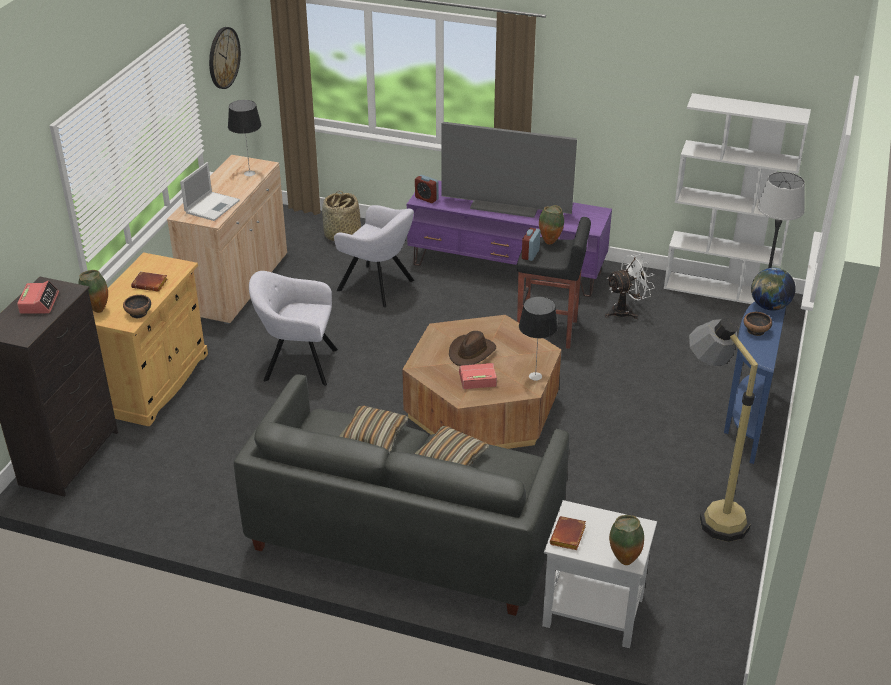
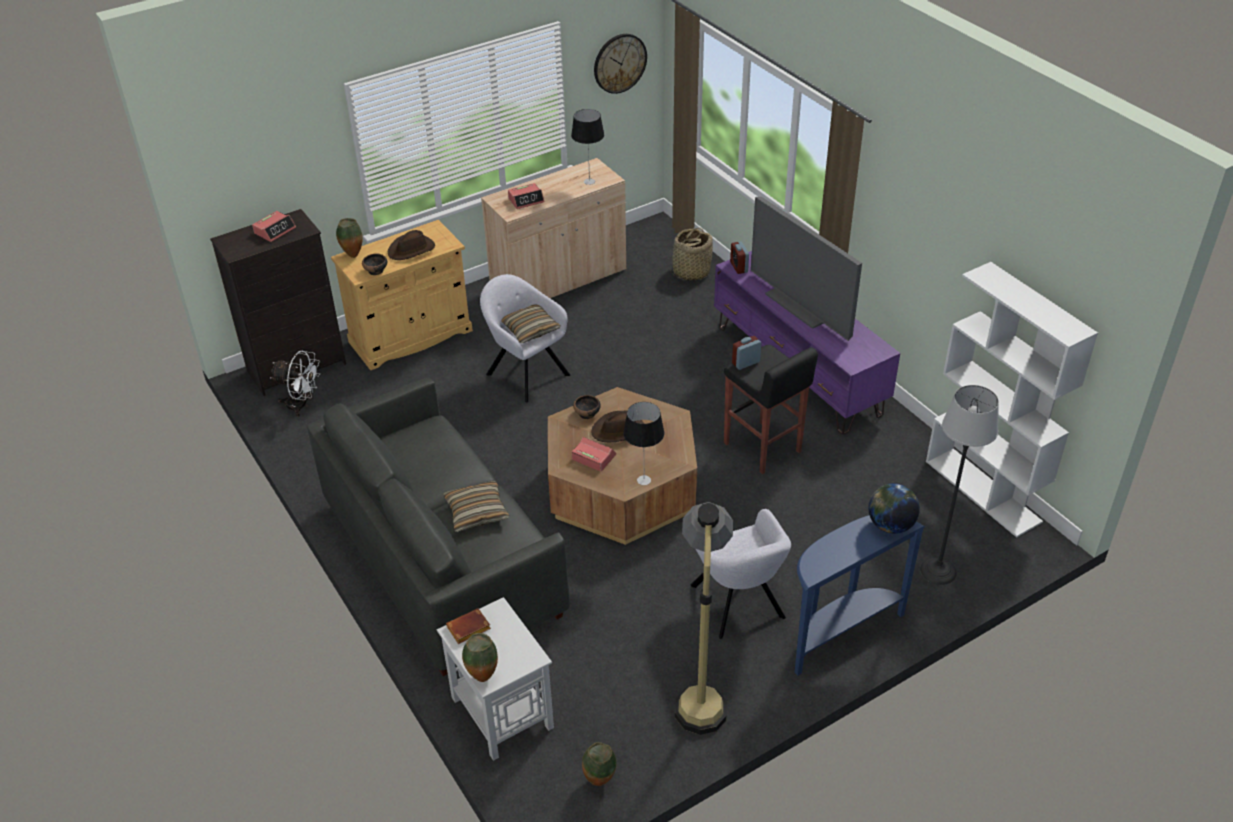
camera: 40 degrees right, 5 degrees up
brown book [131,272,167,292] -> brown hat [388,230,435,260]
laptop [180,162,240,221] -> alarm clock [508,183,544,209]
grey armchair [334,205,415,307] -> grey armchair moved to [690,509,791,639]
pillow [339,406,408,452] -> pillow moved to [501,304,561,343]
vase [539,205,564,245] -> vase moved to [582,742,617,786]
white fan [605,254,655,319] -> white fan moved to [270,351,320,417]
bowl [743,312,772,336] -> bowl moved to [573,395,601,419]

